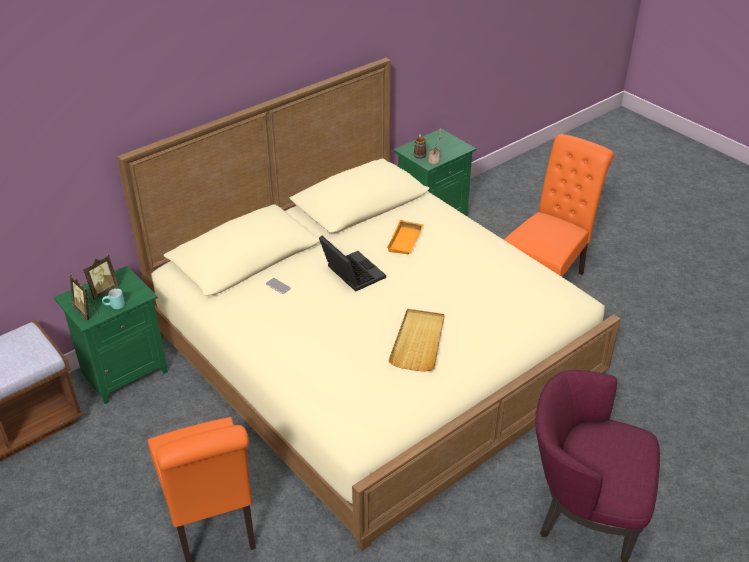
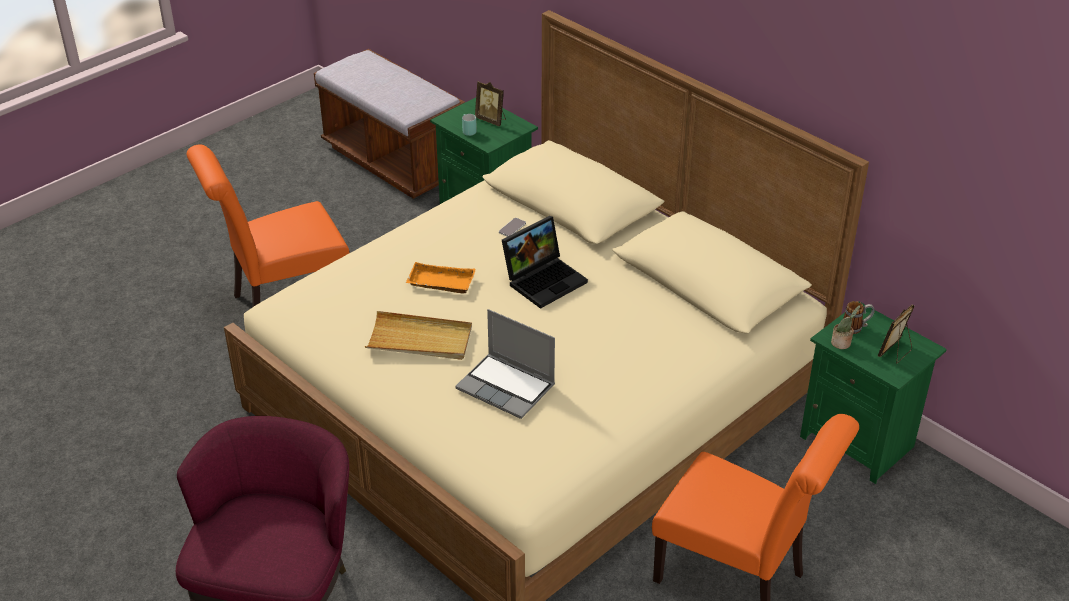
camera: 85 degrees right, 0 degrees up
picture frame [70,275,99,321] -> picture frame moved to [878,305,914,363]
orange tray [387,220,424,254] -> orange tray moved to [406,262,475,294]
none -> laptop [455,309,555,419]

